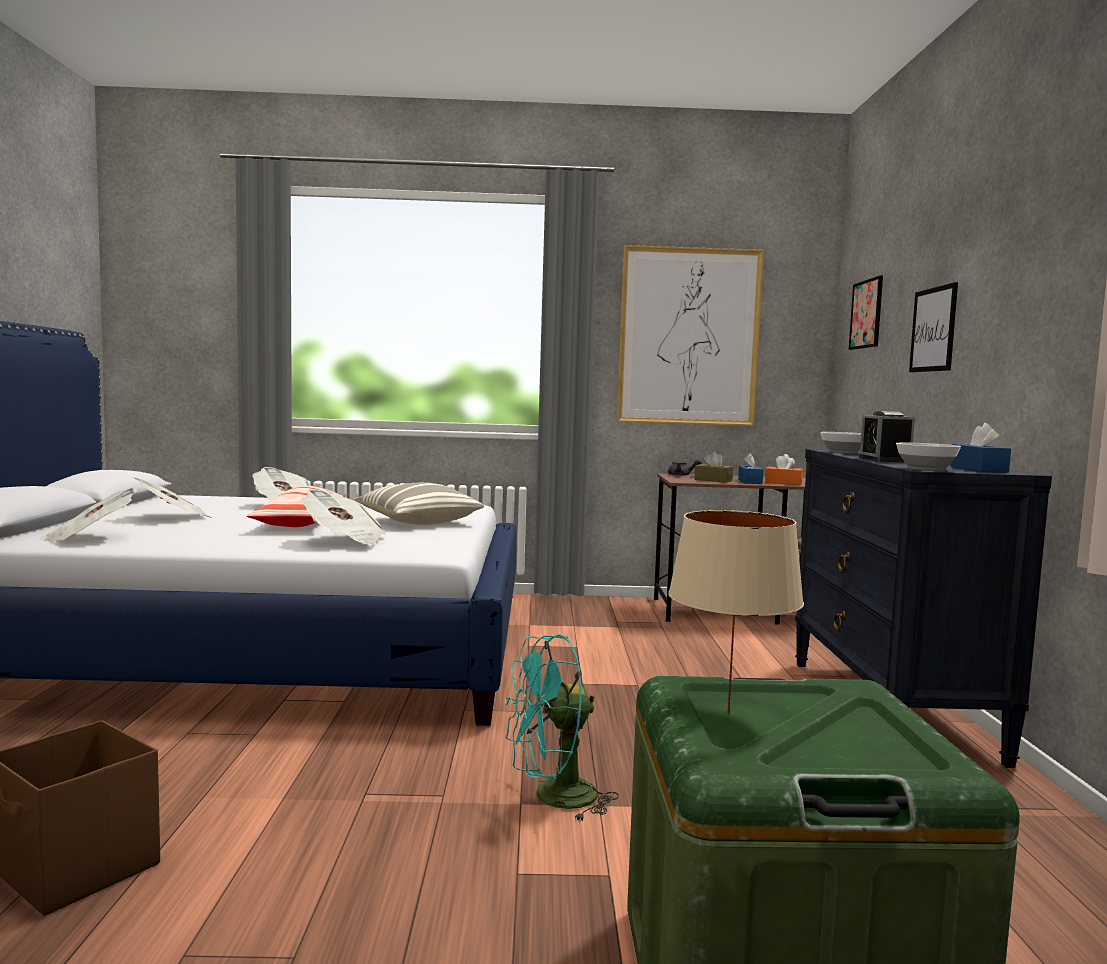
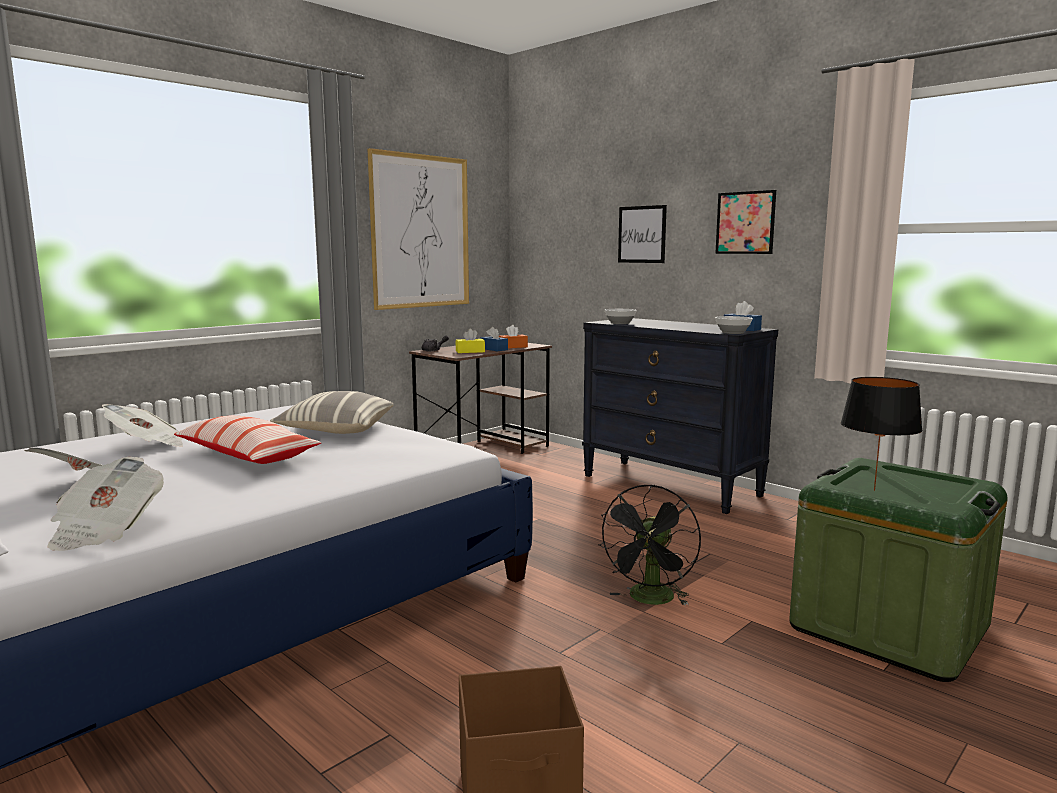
camera: 45 degrees left, 5 degrees up
newspaper [302,489,386,545] -> none
turquoise fan [505,634,619,823] -> black fan [598,485,701,606]
beige table lamp [668,510,804,714] -> black table lamp [841,377,923,491]
brown tissue box [695,452,733,483] -> yellow tissue box [456,329,485,353]
picture [849,276,883,350] -> picture moved to [715,190,776,254]
alarm clock [859,411,915,462] -> none

